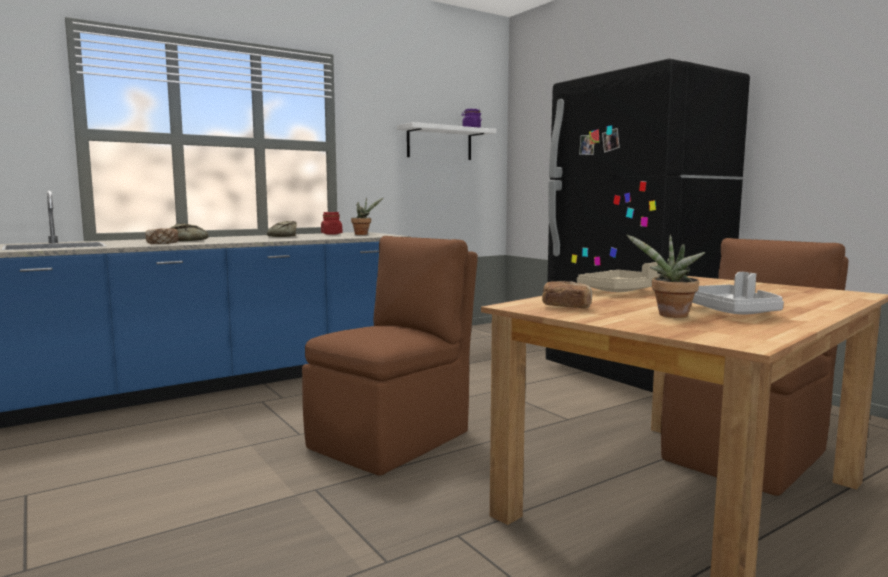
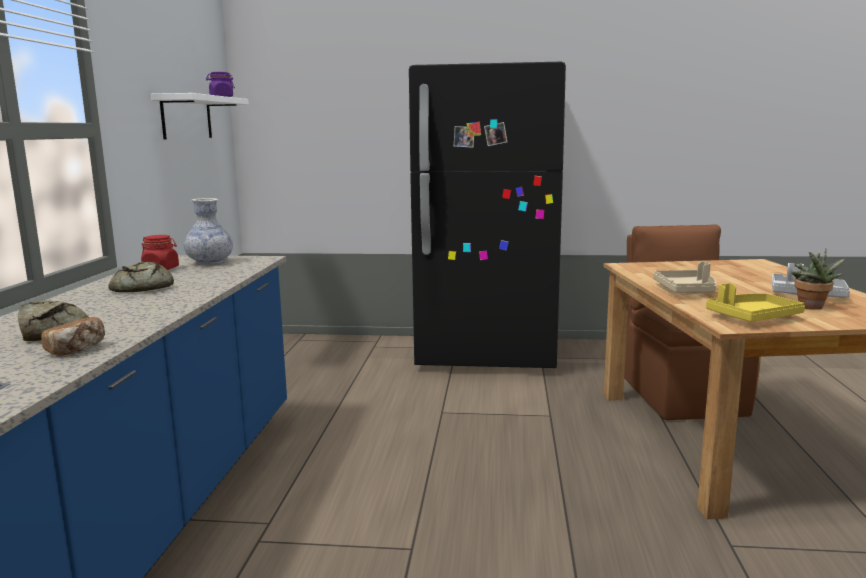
camera: 50 degrees left, 5 degrees up
brown chair [302,236,478,476] -> none
potted plant [351,197,383,235] -> vase [184,198,233,265]
bread [542,281,592,309] -> yellow tray [706,283,805,322]

